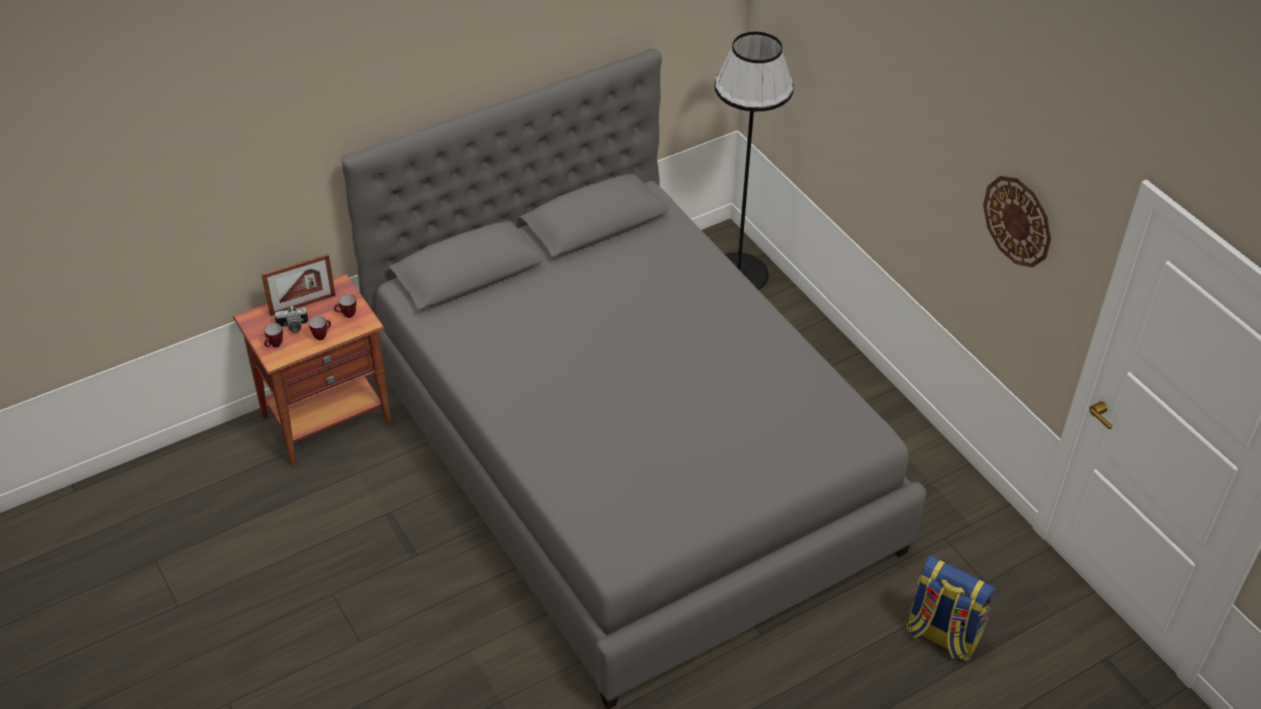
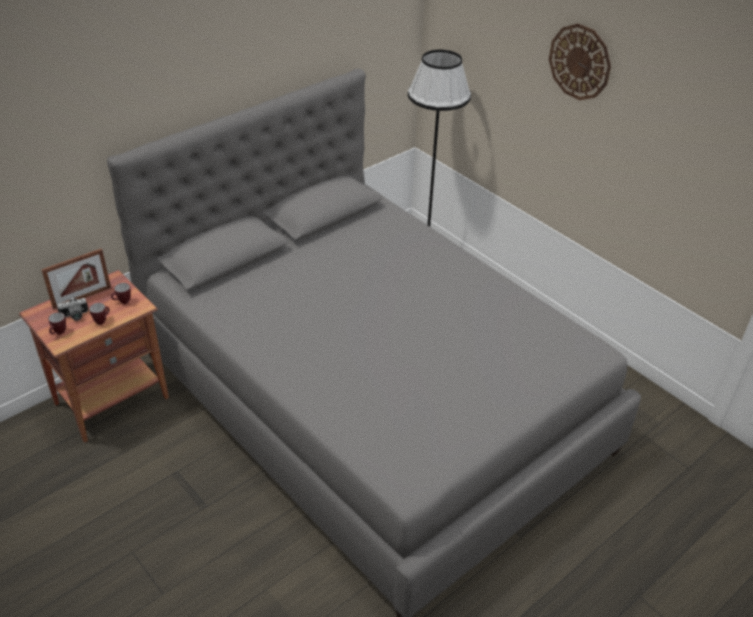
camera: 10 degrees left, 5 degrees down
backpack [906,555,996,661] -> none
wall clock [983,176,1051,268] -> wall clock moved to [549,23,611,100]

